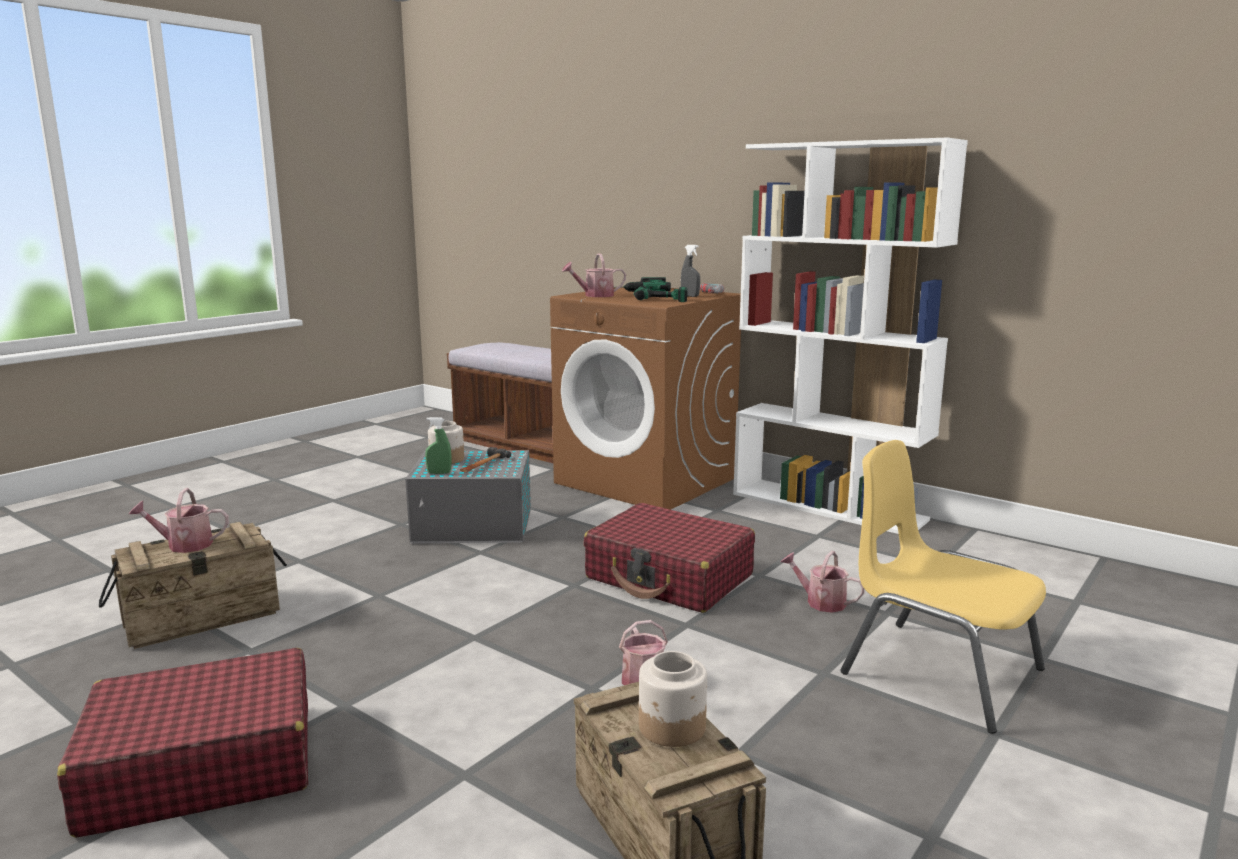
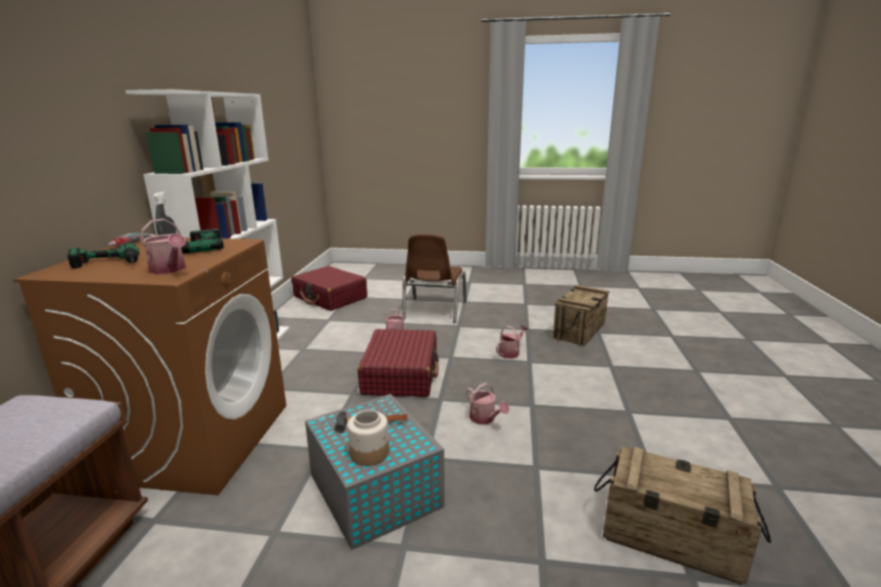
camera: 120 degrees left, 5 degrees up
red suitcase [57,648,308,838] -> red suitcase moved to [291,266,367,311]
watering can [129,488,229,553] -> watering can moved to [466,383,509,424]
green spray bottle [425,417,452,474] -> none
jar [639,651,707,747] -> none
yellow chair [841,440,1046,734] -> brown chair [402,234,467,323]

